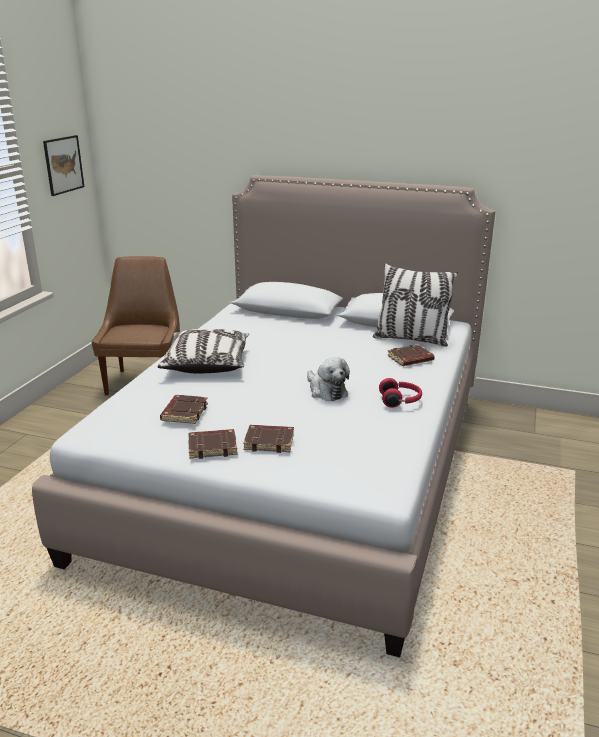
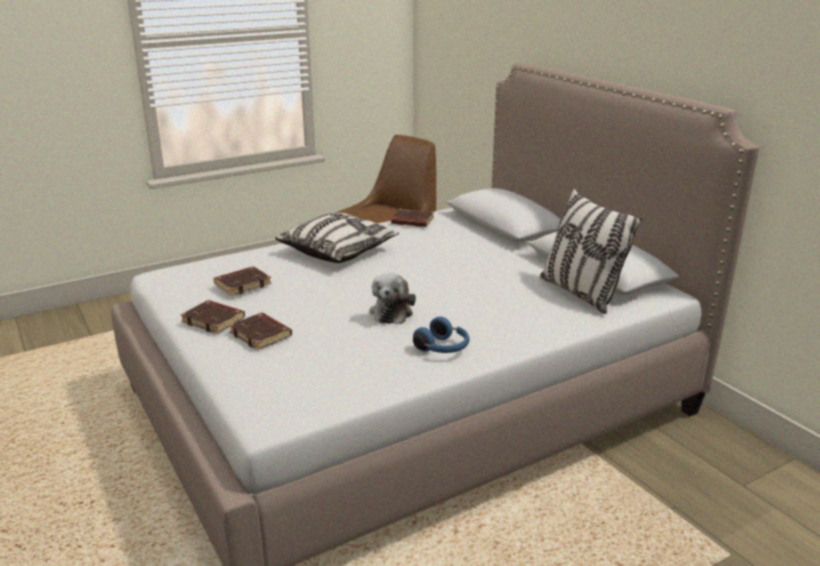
camera: 40 degrees right, 0 degrees up
picture [43,135,84,196] -> none
red headphones [379,378,422,408] -> blue headphones [413,317,469,353]
brown book [387,344,435,366] -> brown book moved to [391,209,434,227]

